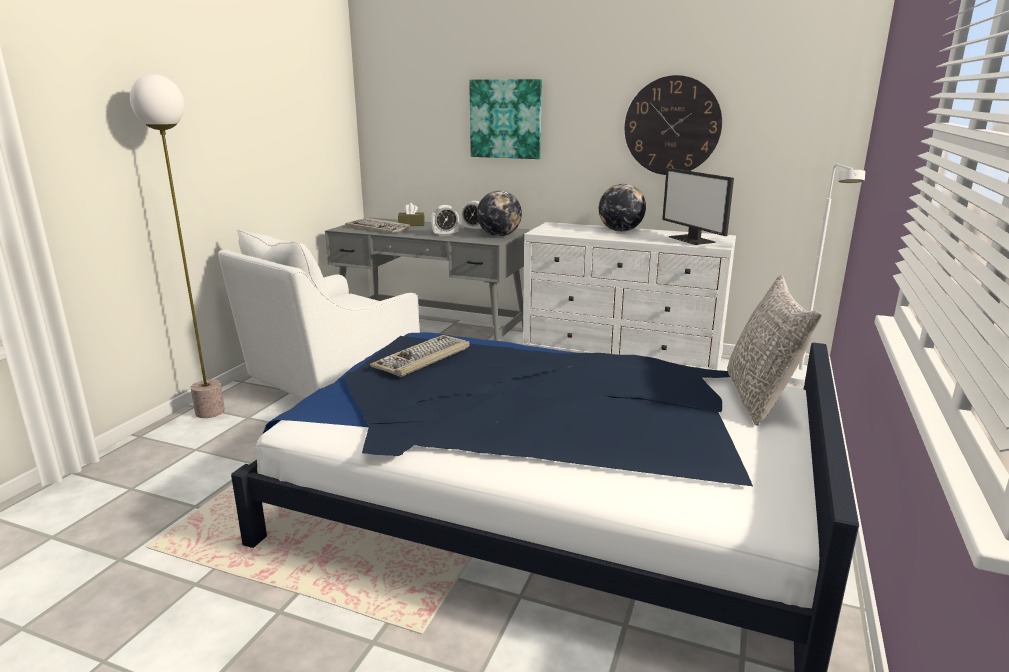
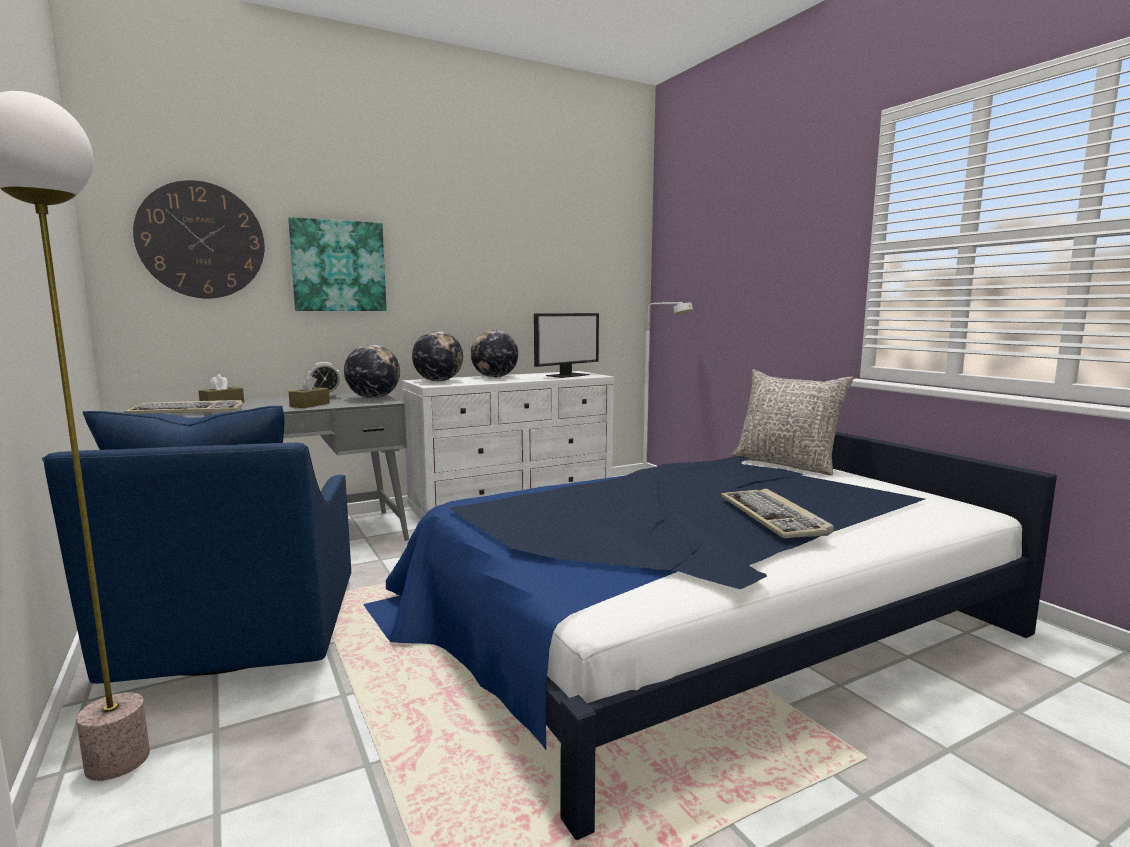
camera: 50 degrees left, 10 degrees down
white armchair [218,230,420,399] -> blue armchair [42,406,351,684]
keyboard [370,335,470,377] -> keyboard moved to [721,489,834,538]
alarm clock [431,205,459,237] -> brown tissue box [289,375,330,408]
wall clock [625,75,722,175] -> wall clock moved to [133,180,264,298]
monitor [662,168,734,245] -> monitor turned 60 degrees counterclockwise [534,313,599,378]
none -> globe [412,331,463,382]

